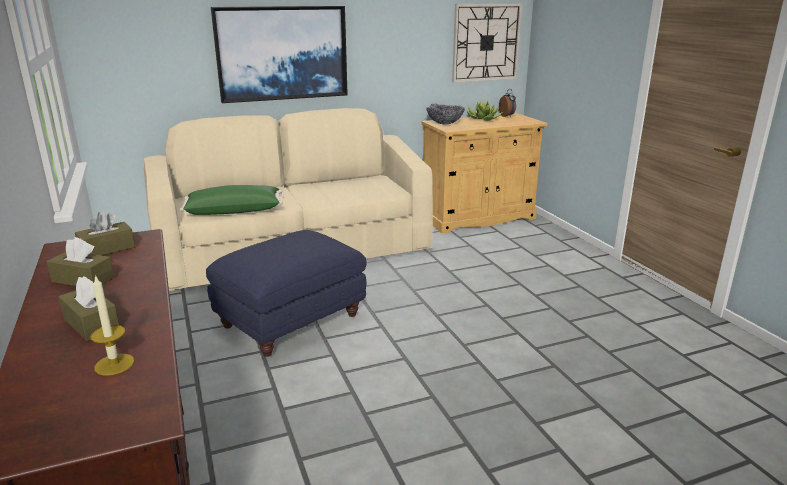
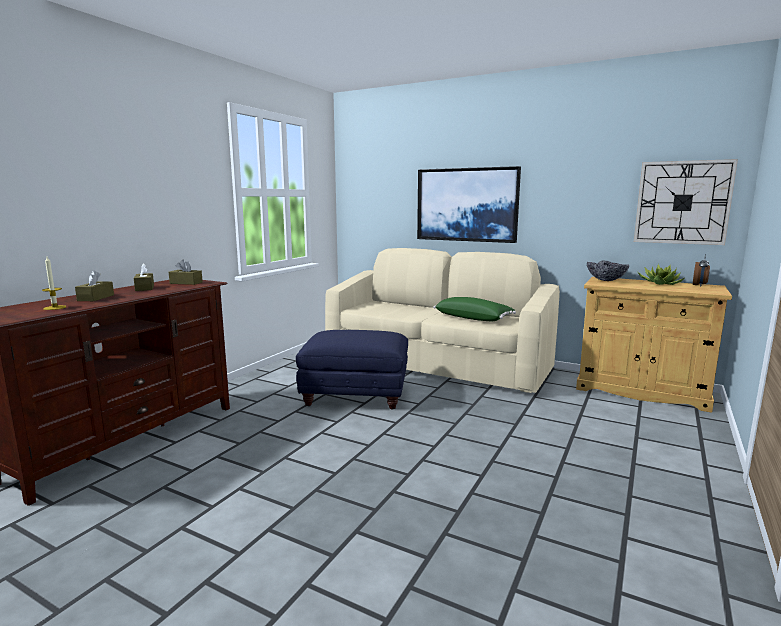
camera: 50 degrees right, 10 degrees down
green pillow [180,185,283,215] -> green pillow moved to [433,297,516,321]

